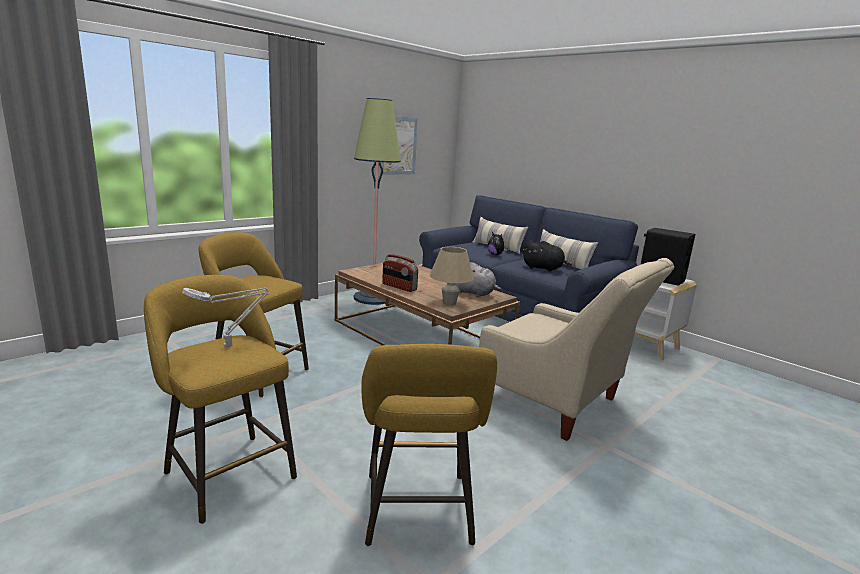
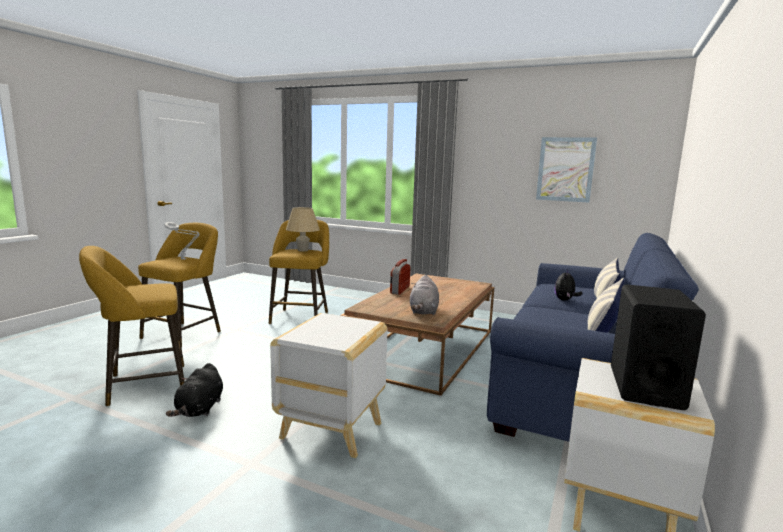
camera: 70 degrees right, 5 degrees down
floor lamp [354,98,401,305] -> none
beige table lamp [430,247,474,305] -> beige table lamp moved to [286,207,320,252]
beige armchair [479,258,674,441] -> white side table [270,313,388,458]
black plush toy [523,241,572,272] -> black plush toy moved to [166,363,223,417]

